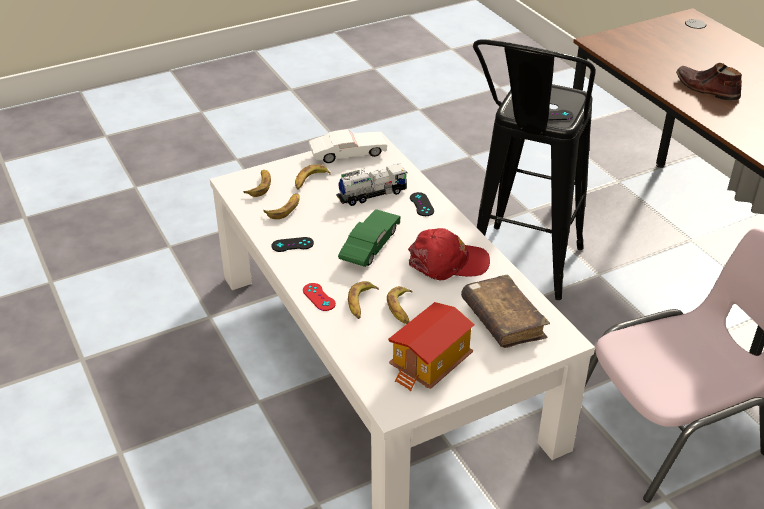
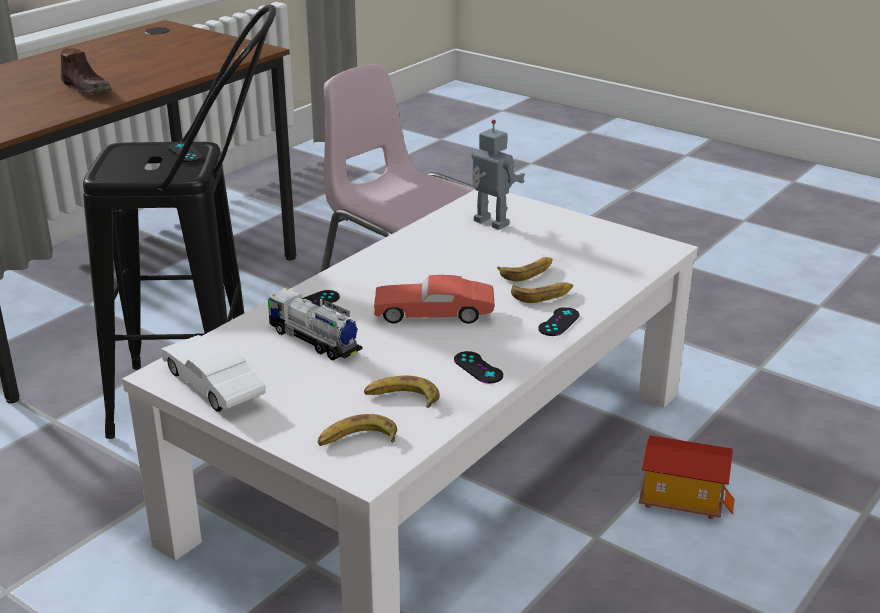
camera: 115 degrees left, 10 degrees down
banana [295,164,331,190] -> none
red game controller [303,283,336,311] -> black game controller [538,307,580,336]
green toy car [338,209,401,267] -> red toy car [374,275,495,324]
toy house [388,302,475,391] -> toy house moved to [639,435,735,519]
red cap [408,228,490,281] -> none
brown book [461,275,550,348] -> toy robot [472,120,525,230]
brown shoe [676,63,742,101] -> brown shoe turned 60 degrees counterclockwise [60,48,112,95]

